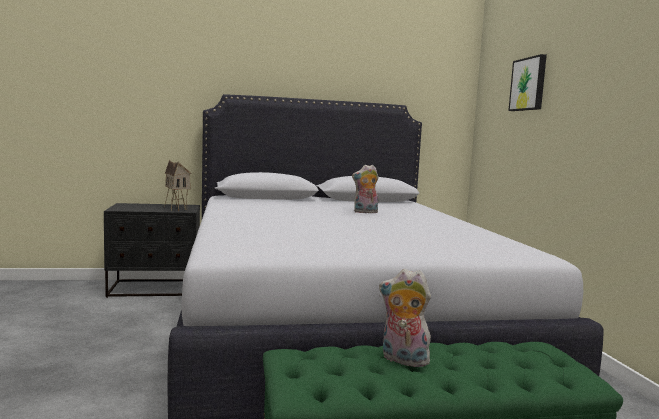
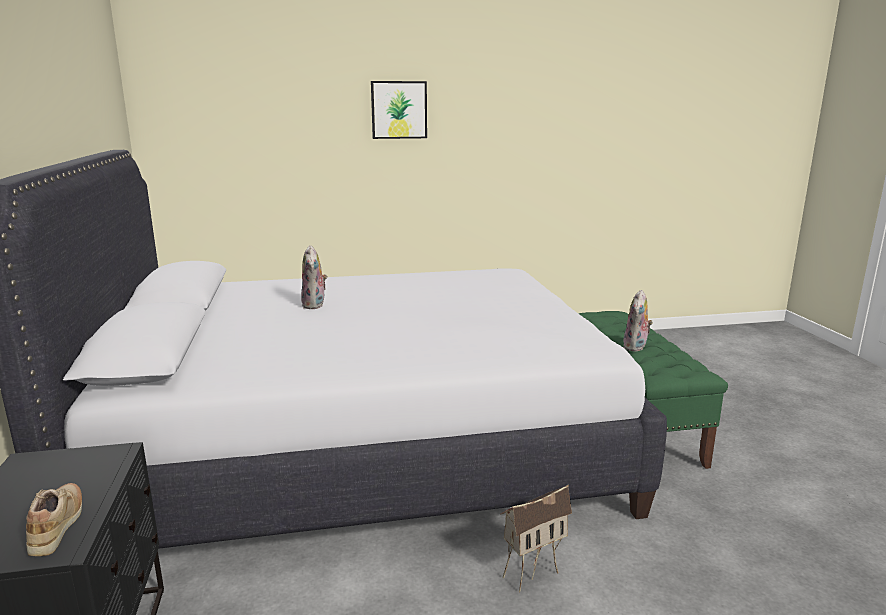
camera: 90 degrees left, 10 degrees up
toy house [164,160,192,211] -> toy house moved to [500,484,572,593]
picture [508,54,547,111] -> picture moved to [371,81,427,139]
none -> beige shoe [26,483,82,556]

